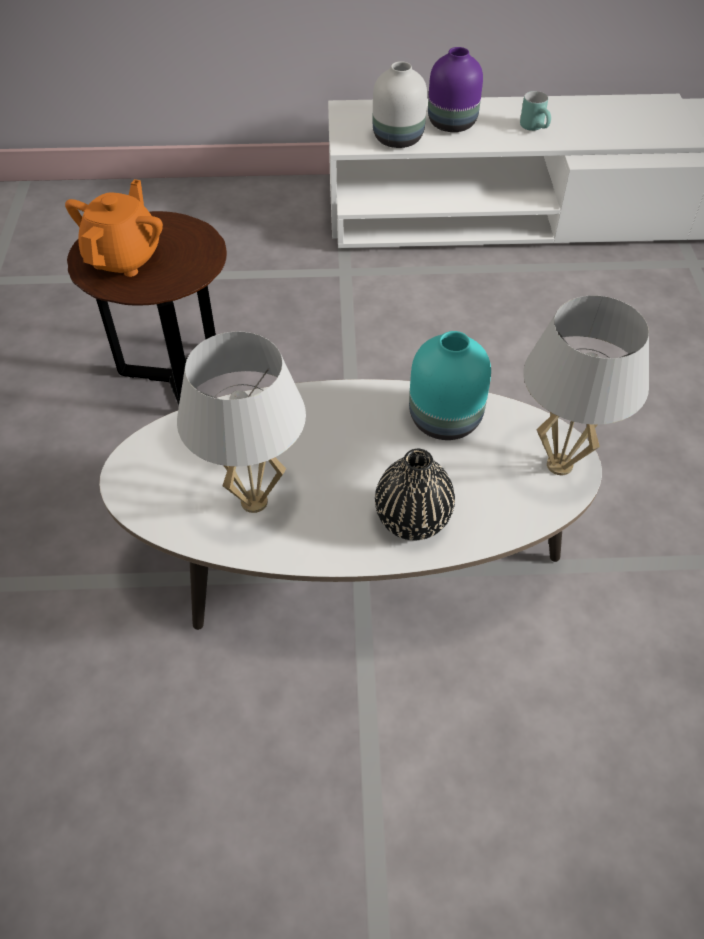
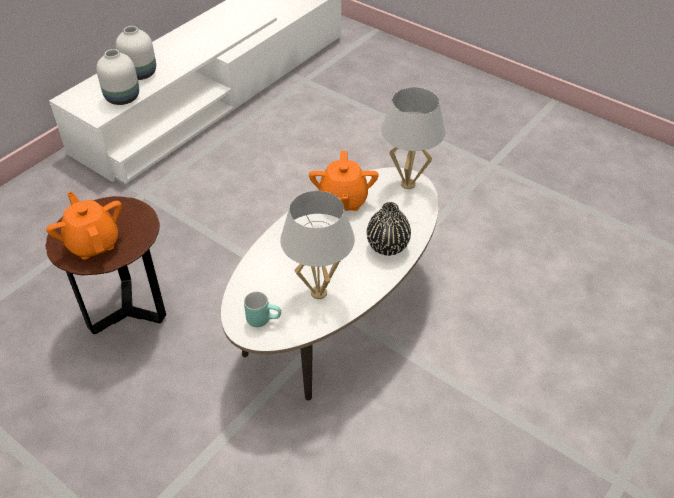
camera: 50 degrees left, 5 degrees down
turquoise vase [409,331,491,440] -> orange teapot [309,151,379,211]
purple vase [428,47,483,132] -> white vase [116,26,156,80]
turquoise mug [520,91,551,131] -> turquoise mug moved to [244,292,281,327]

